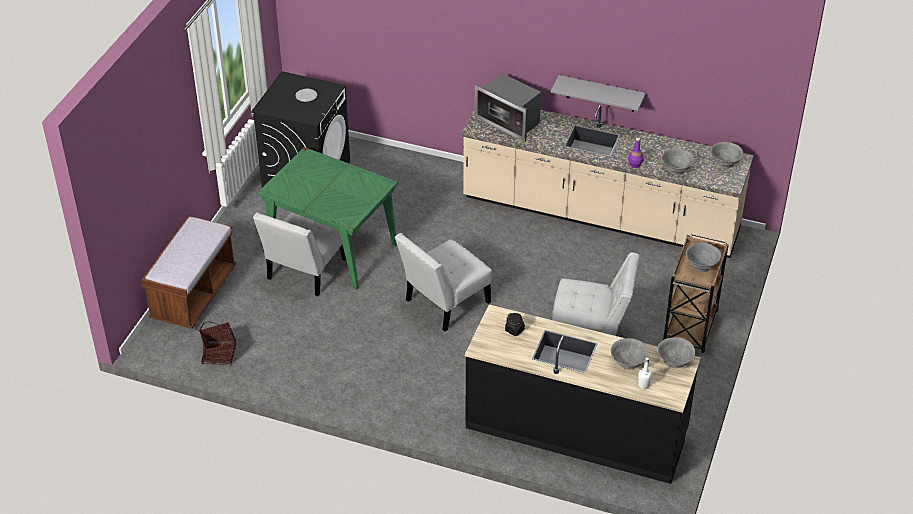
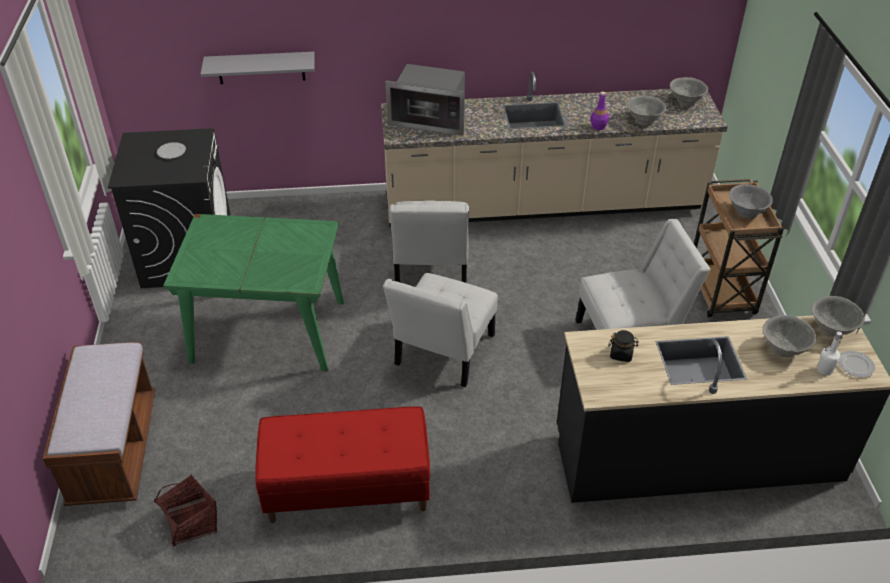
camera: 25 degrees left, 0 degrees up
white chair [253,212,346,296] -> white chair moved to [390,201,469,283]
grey shelf [551,75,646,112] -> grey shelf moved to [201,52,315,84]
none -> red bench [255,406,430,523]
none -> plate [838,351,876,378]

